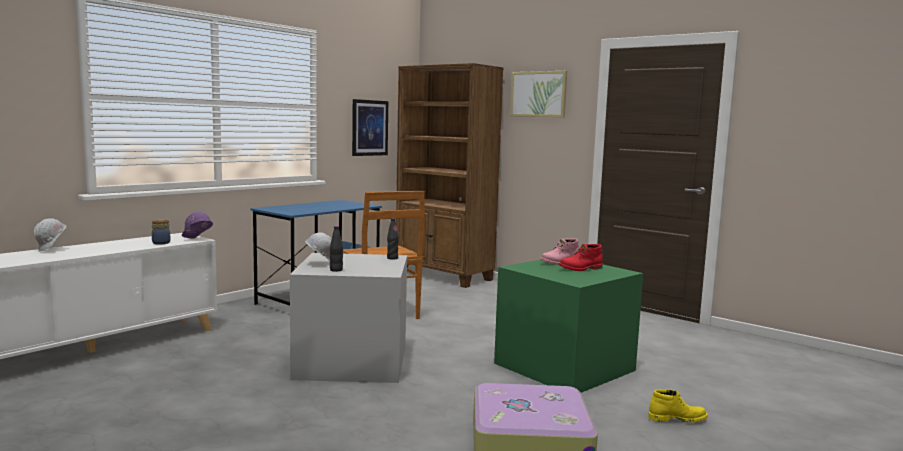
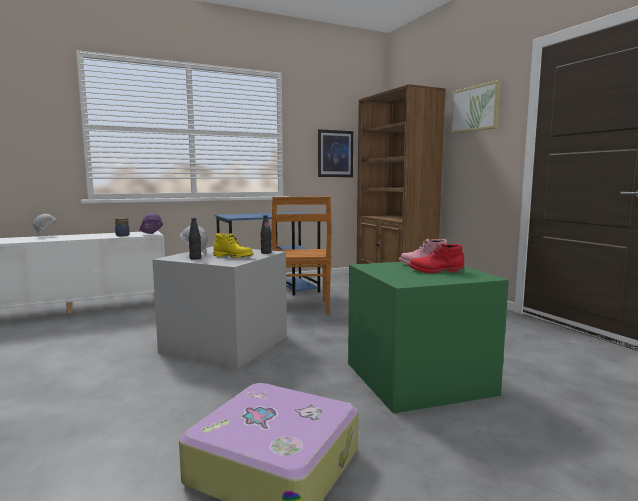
camera: 25 degrees right, 0 degrees up
yellow boot [648,389,708,422] -> yellow boot moved to [213,233,254,257]

